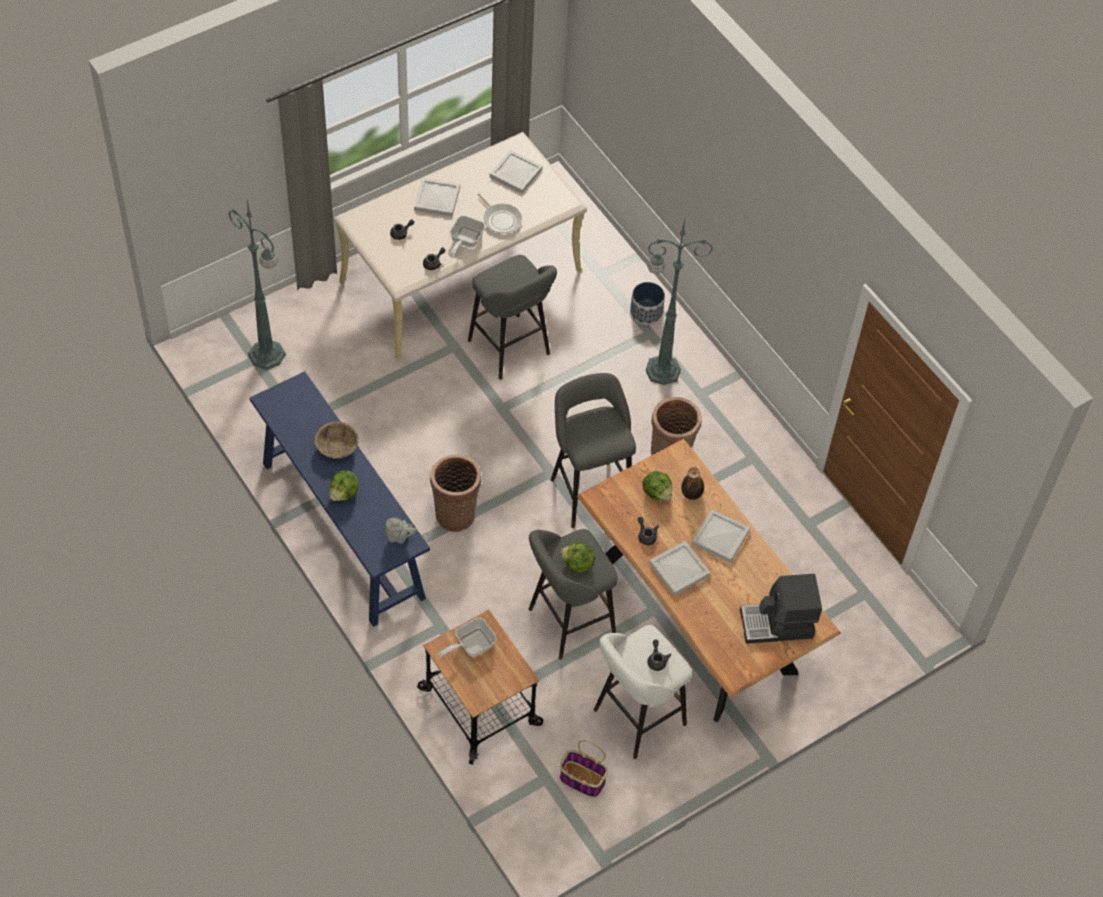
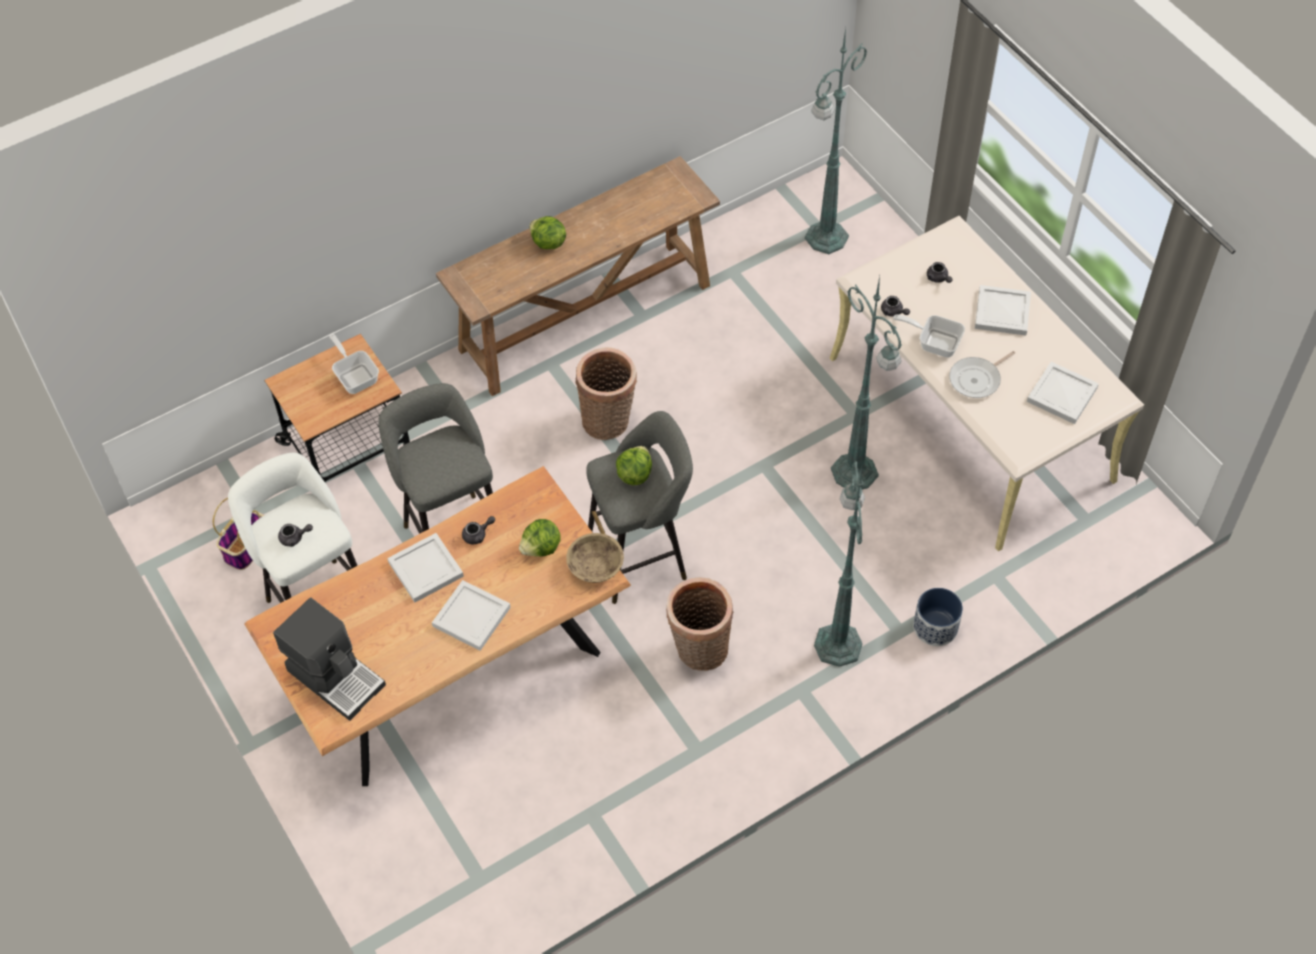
camera: 95 degrees right, 0 degrees up
blue console table [250,371,430,627] -> brown console table [436,156,720,396]
beige bowl [315,422,359,459] -> beige bowl moved to [566,533,624,583]
grey teapot [385,518,416,544] -> none
grey stool [468,255,557,380] -> green floor lamp [831,276,902,490]
lettuce [560,543,595,572] -> lettuce moved to [616,446,652,486]
bottle [682,467,704,500] -> none
coffee machine [740,574,822,644] -> coffee machine turned 135 degrees clockwise [273,597,386,721]

